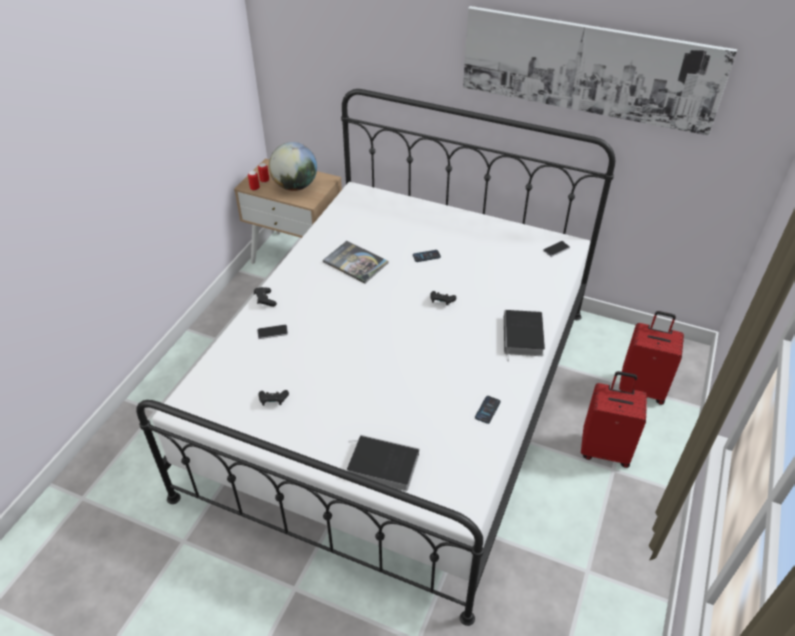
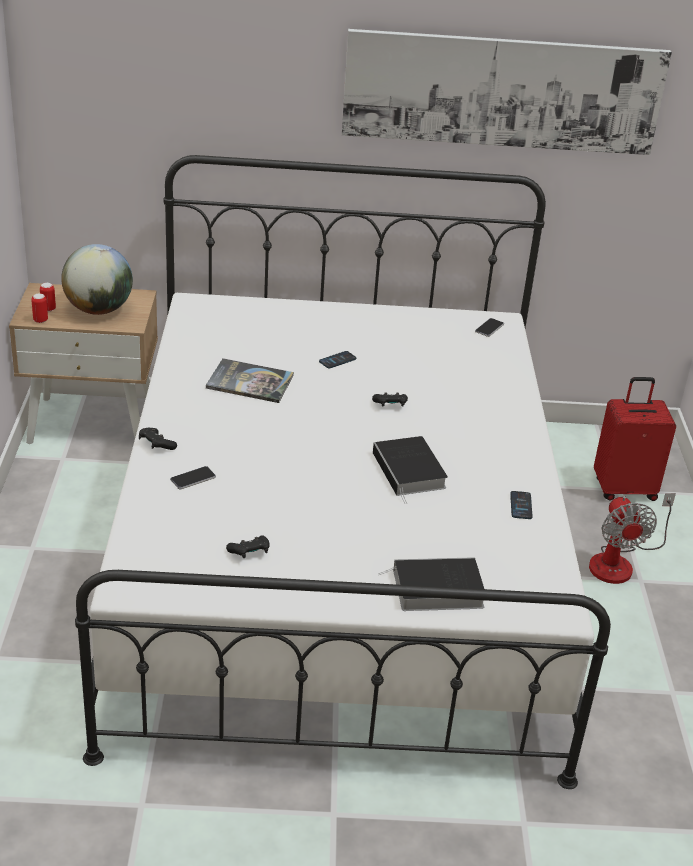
camera: 25 degrees left, 10 degrees down
book [504,310,545,362] -> book moved to [373,436,448,504]
red suitcase [581,371,647,468] -> fan [589,493,676,584]

